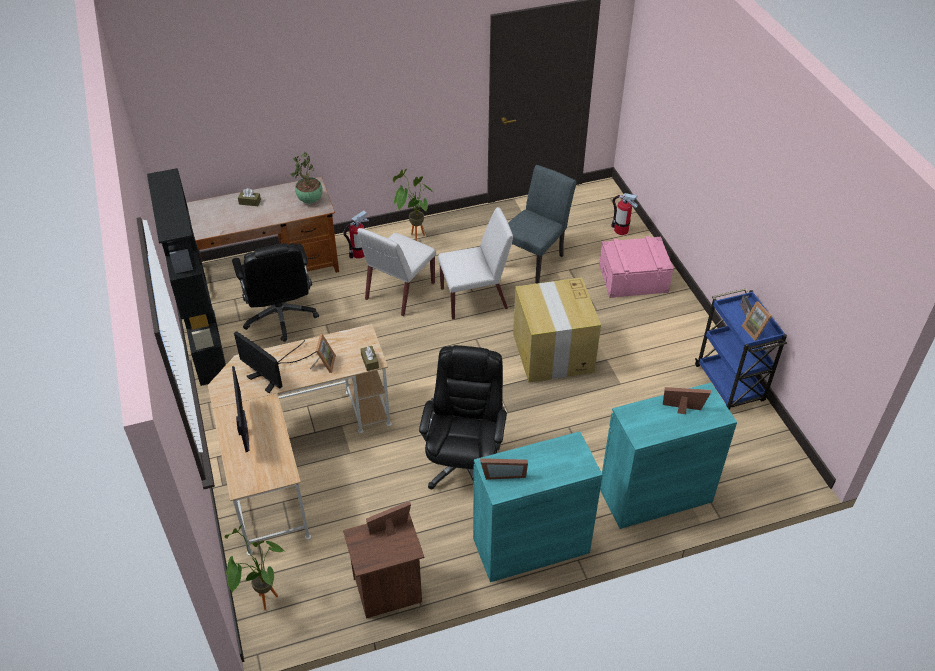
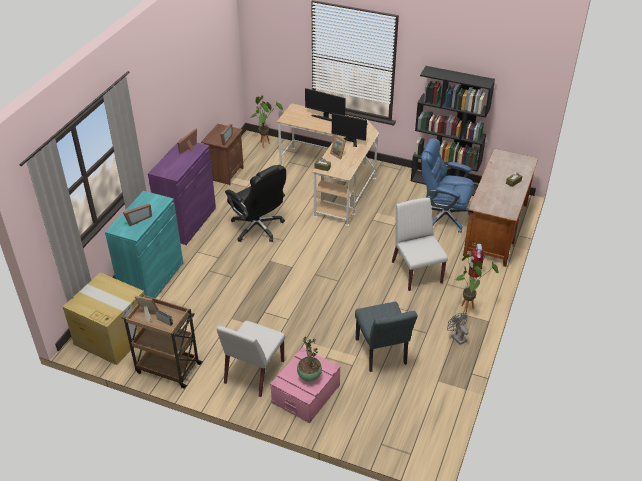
camera: 130 degrees right, 5 degrees down
black office chair [232,243,319,342] -> blue office chair [421,138,474,233]
monitor [234,331,316,393] -> monitor turned 150 degrees counterclockwise [332,113,368,147]
potted plant [291,153,323,203] -> potted plant moved to [297,337,322,382]
white chair [438,207,513,319] -> white chair moved to [217,321,285,397]
turquoise cabinet [473,431,603,582] -> purple cabinet [148,139,216,245]
cardboard box [513,277,601,382] -> cardboard box moved to [63,272,144,365]
fire extinguisher [611,193,638,235] -> none
blue cart [695,288,787,410] -> brown cart [121,294,203,389]
none -> grey fan [447,313,469,345]

